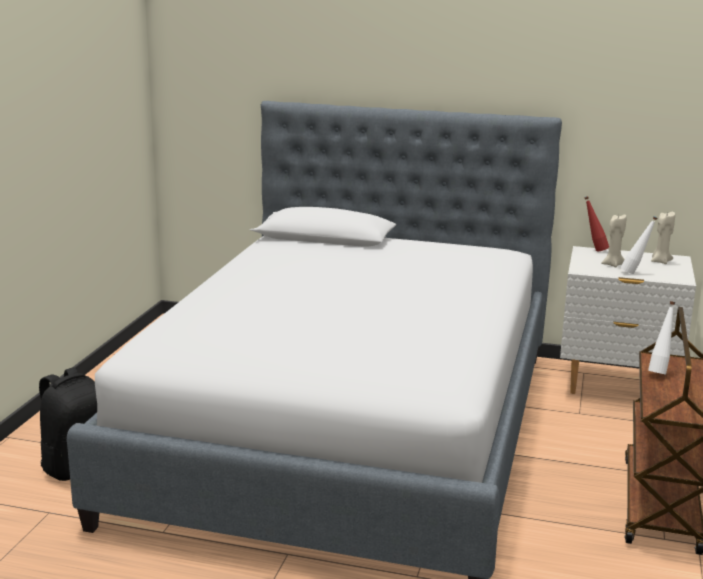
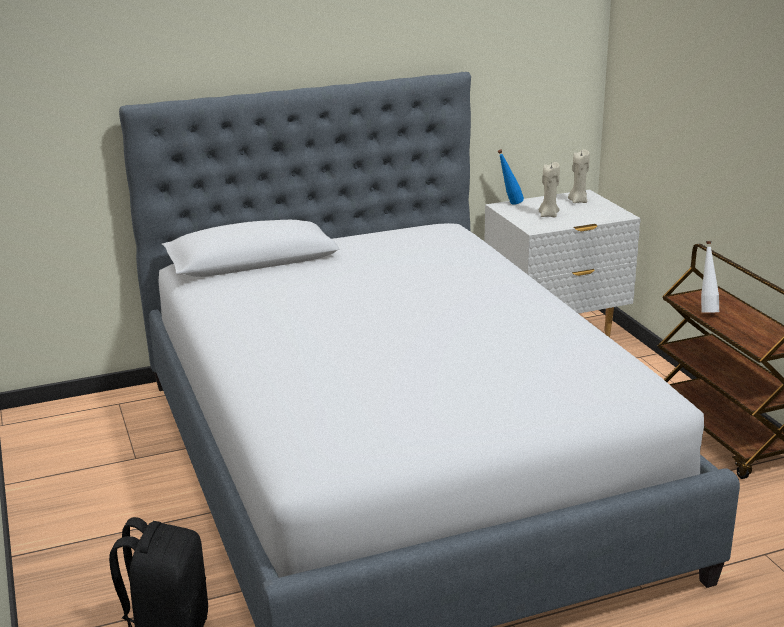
camera: 35 degrees left, 5 degrees up
red bottle [584,196,609,251] -> blue bottle [498,149,524,205]
white bottle [620,216,657,274] -> none

